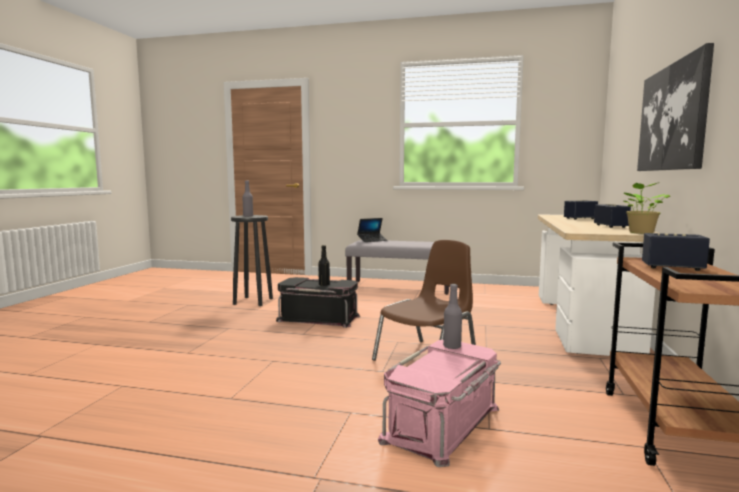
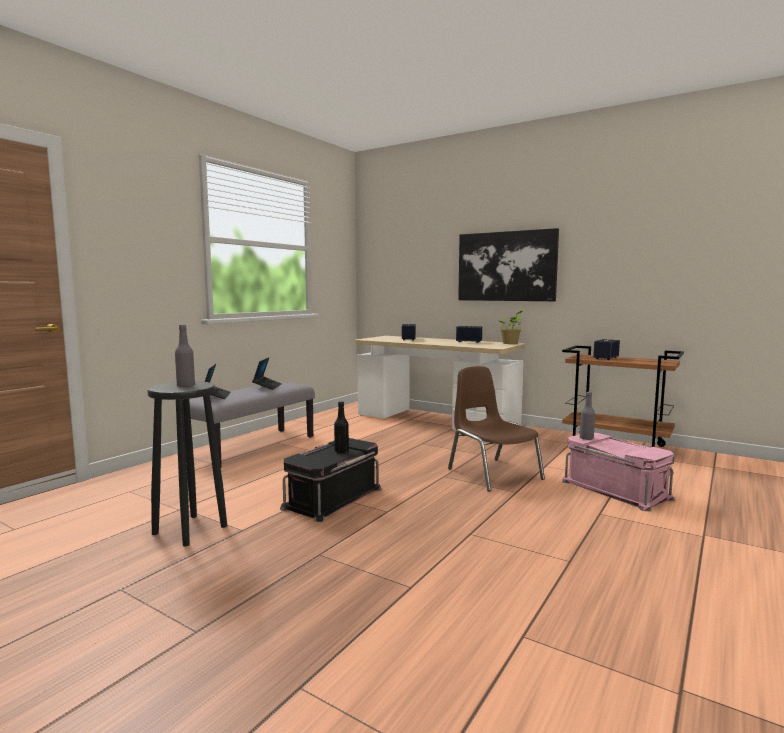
camera: 70 degrees left, 0 degrees up
none -> laptop [252,358,282,390]

